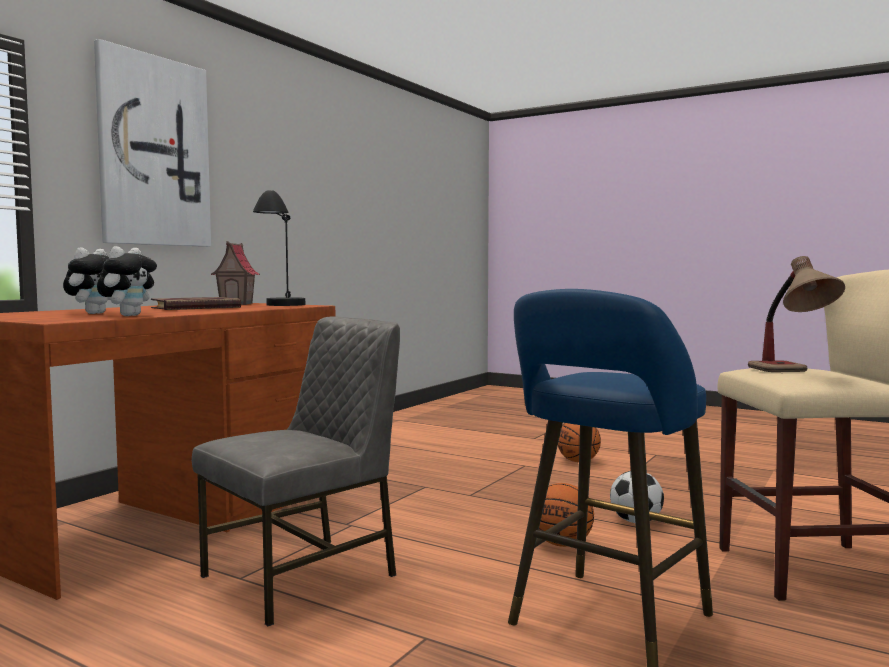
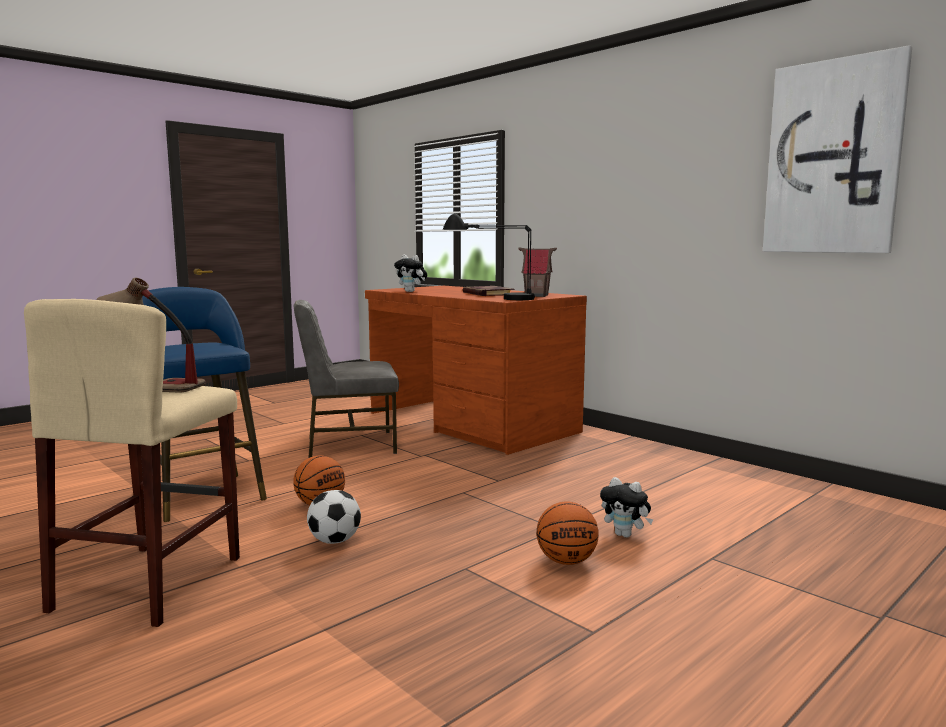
camera: 105 degrees right, 5 degrees up
plush toy [63,247,111,314] -> plush toy moved to [600,477,654,538]
picture [94,39,211,247] -> picture moved to [763,45,912,253]
grey chair [192,316,400,626] -> grey chair turned 105 degrees clockwise [294,300,399,458]

